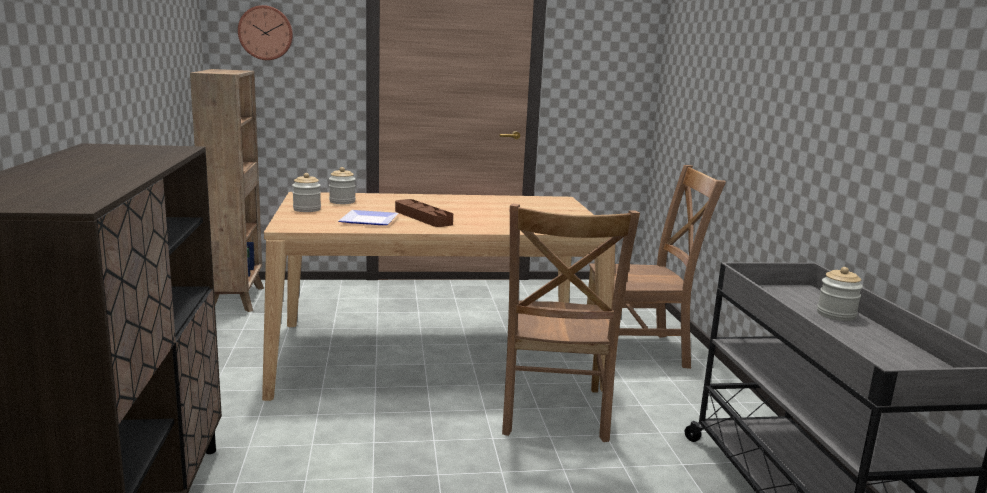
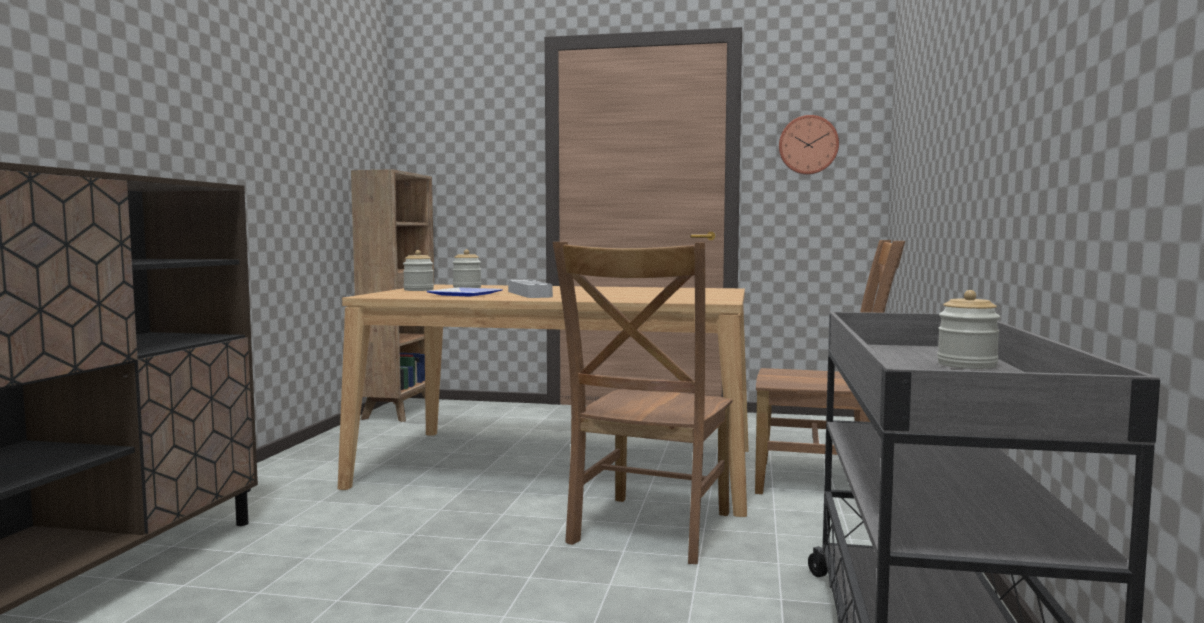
camera: 20 degrees right, 10 degrees down
wall clock [238,5,293,60] -> wall clock moved to [779,115,839,175]
brown tray [395,199,453,227] -> grey tray [508,280,553,298]

